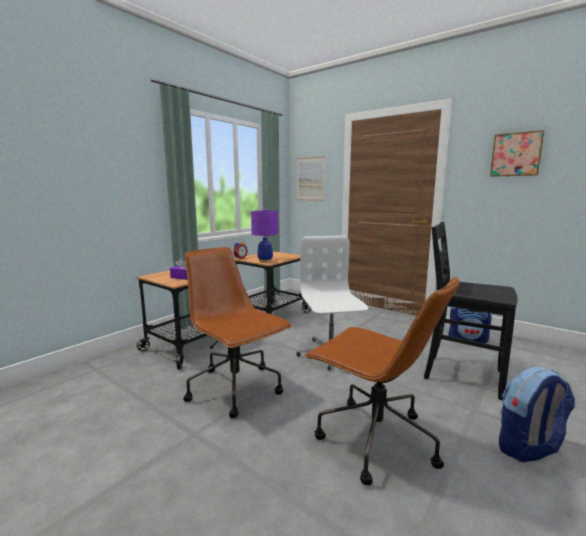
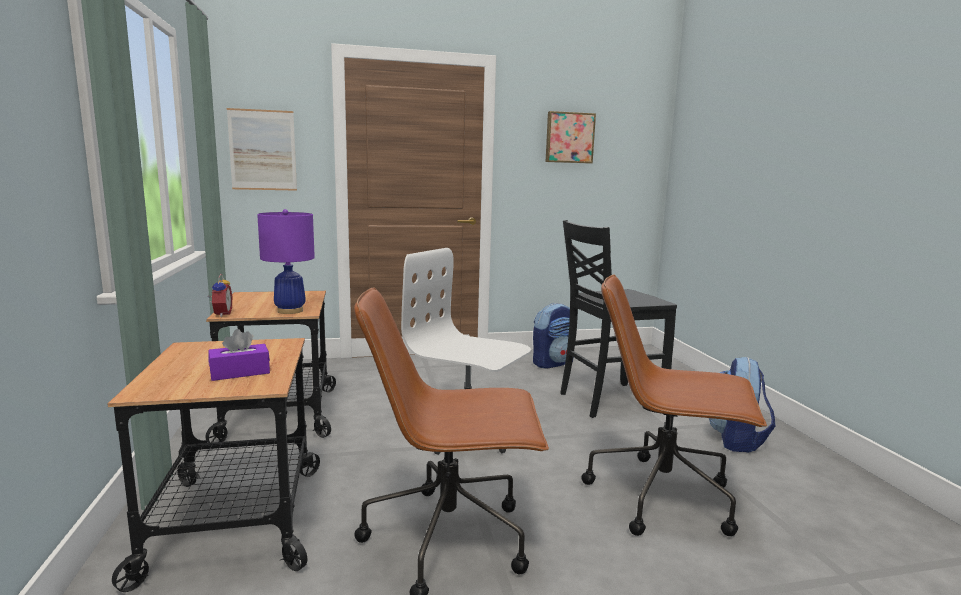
camera: 50 degrees left, 0 degrees up
brown office chair [304,276,460,486] -> brown office chair turned 150 degrees counterclockwise [581,275,767,536]

